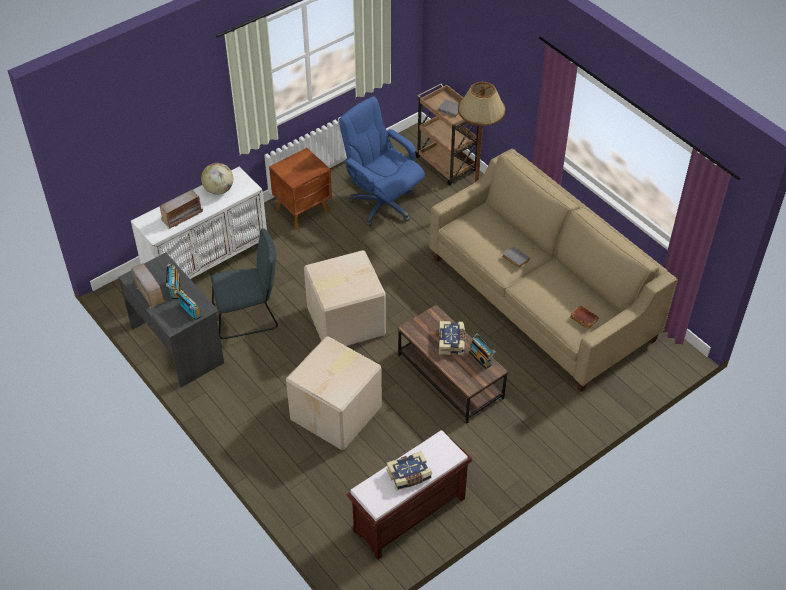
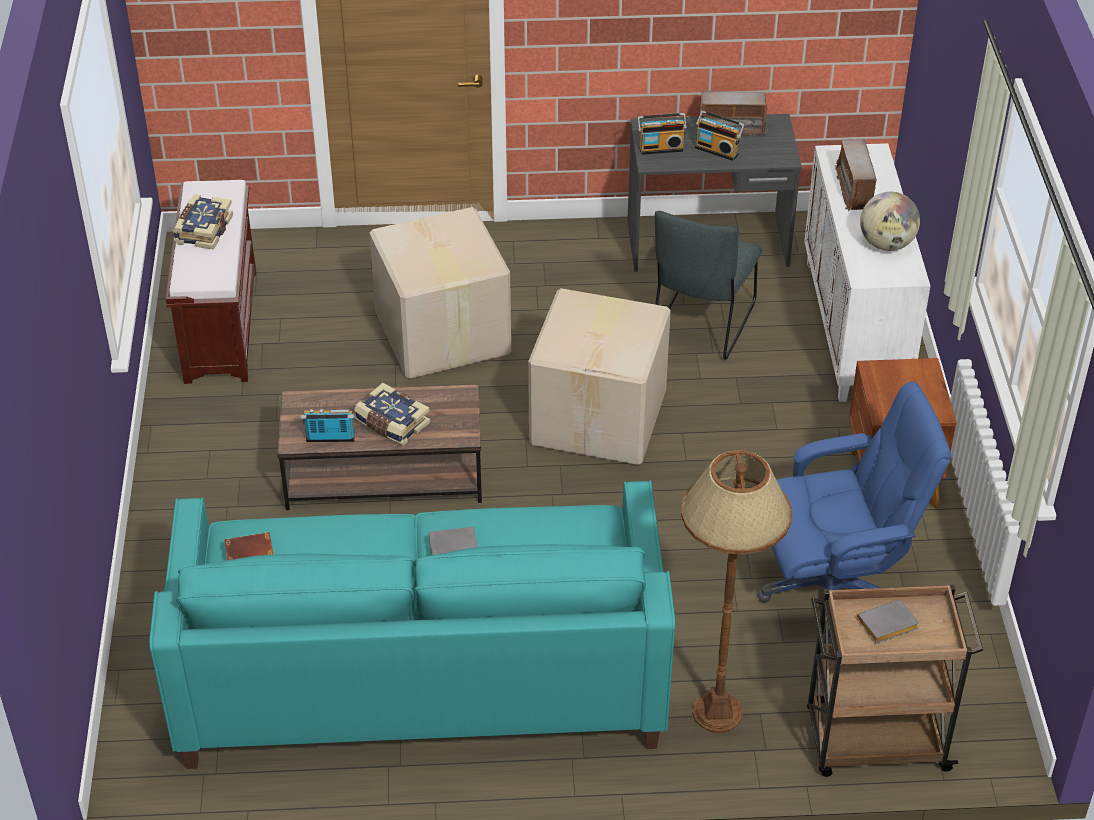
camera: 125 degrees right, 5 degrees down
beige sofa [429,149,678,392] -> turquoise sofa [149,480,676,769]

